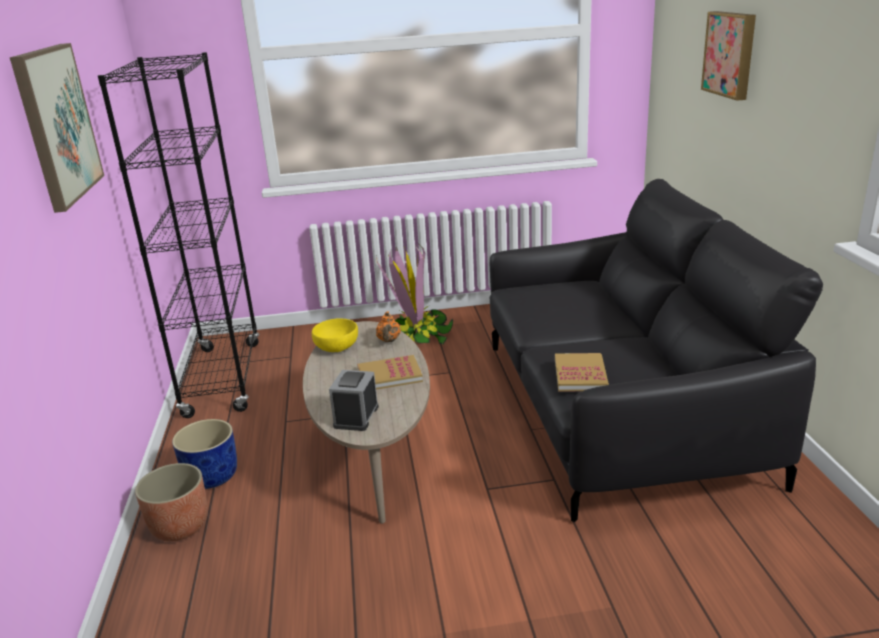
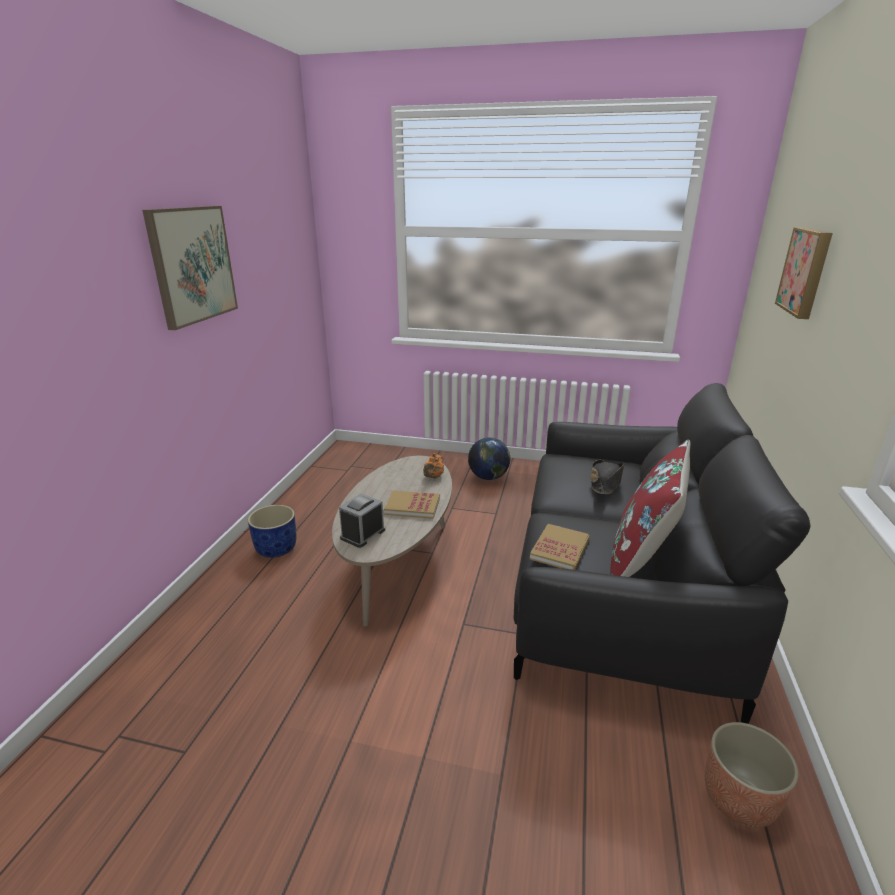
camera: 20 degrees right, 0 degrees up
black bookcase [98,52,259,418] -> none
planter [135,463,208,542] -> planter moved to [705,722,798,828]
yellow bowl [312,319,358,352] -> none
potted plant [376,244,453,345] -> globe [468,437,510,480]
none -> black hat [591,460,624,494]
none -> red pillow [610,439,690,577]

